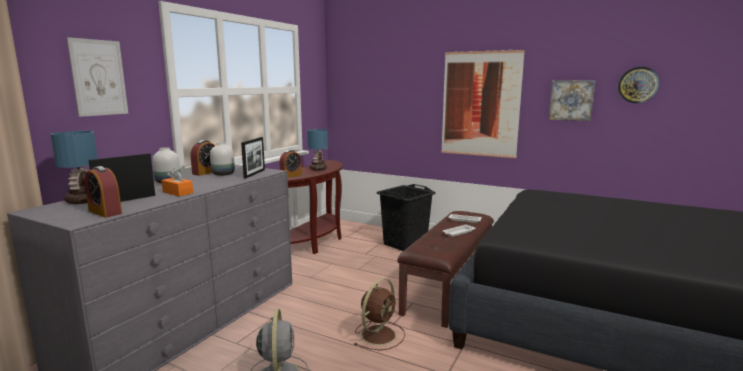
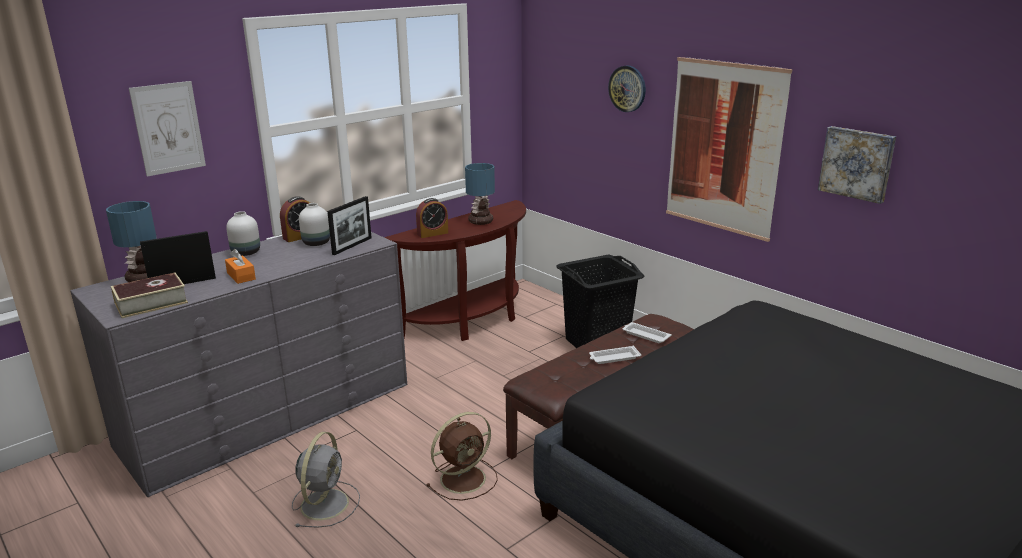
camera: 20 degrees right, 10 degrees up
alarm clock [85,166,122,218] -> book [111,273,188,318]
wall clock [618,67,660,104] -> wall clock moved to [608,65,646,112]

